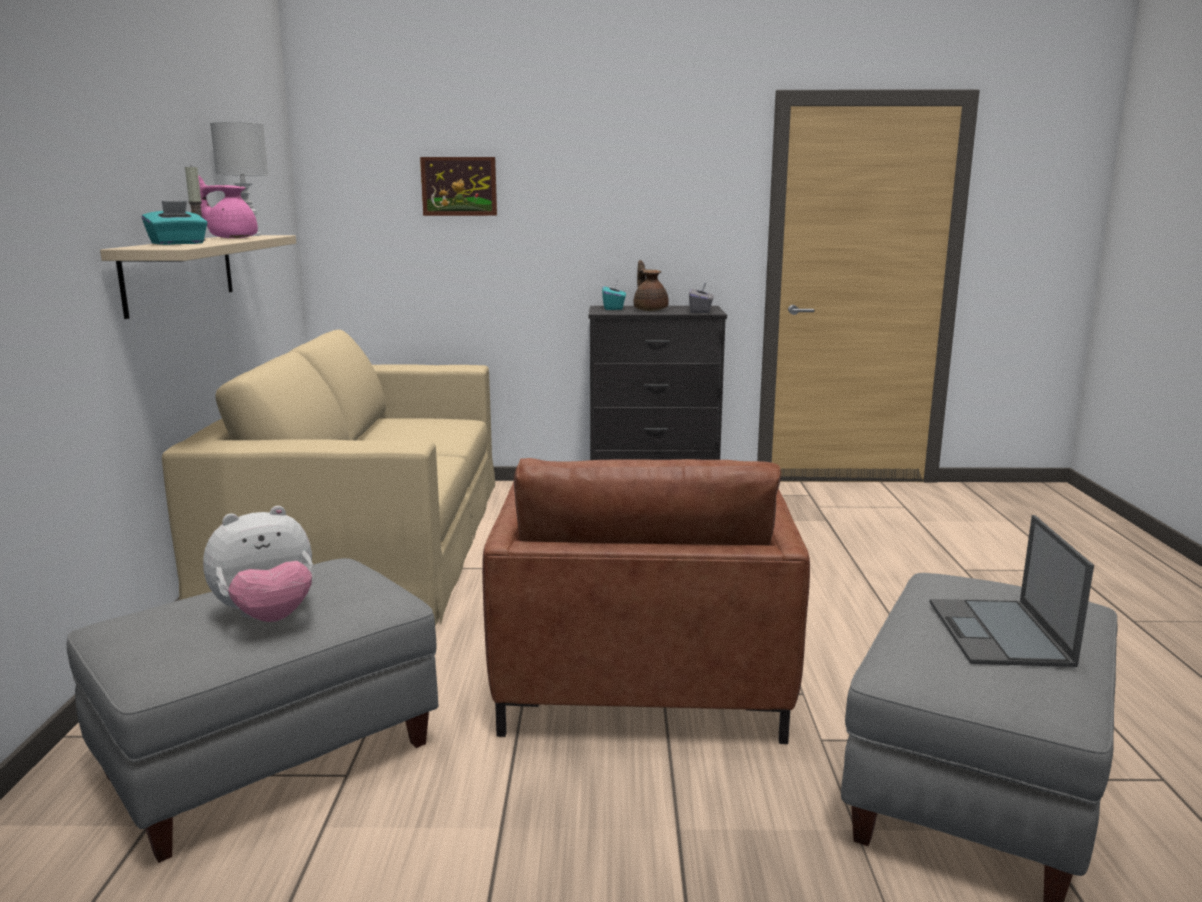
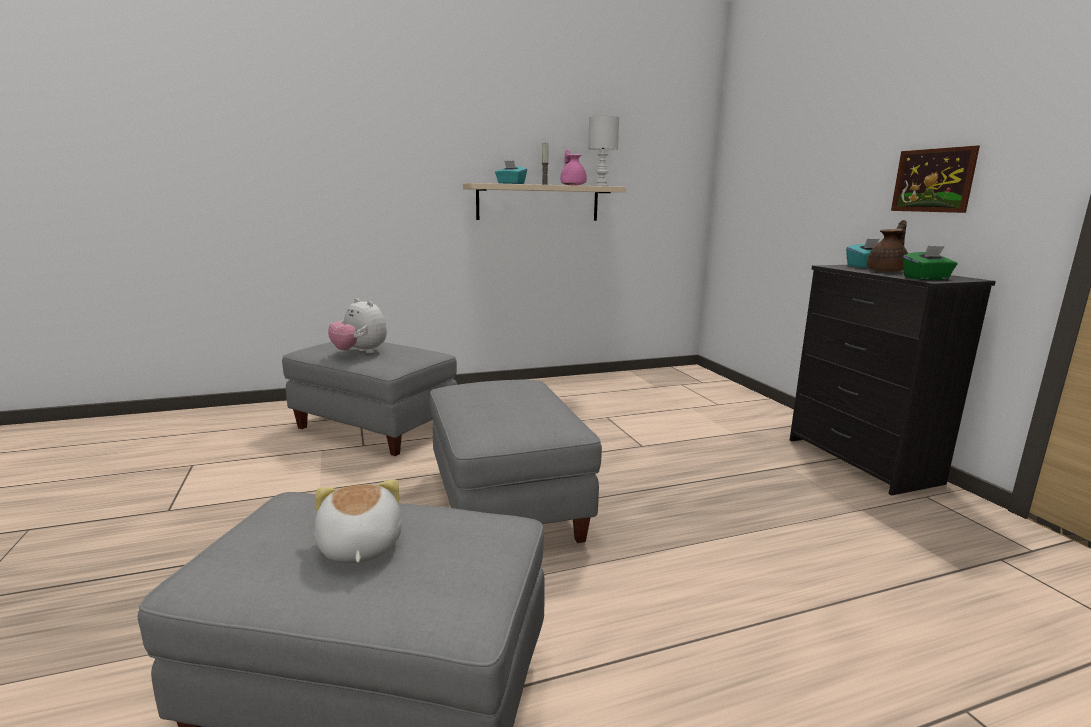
camera: 70 degrees right, 0 degrees up
beige sofa [162,330,495,625] -> none
picture [420,157,497,216] -> picture moved to [891,146,980,213]
brown armchair [482,458,810,744] -> grey ottoman [430,380,602,543]
grey tissue box [689,282,714,313] -> green tissue box [903,246,957,280]
laptop [930,515,1094,667] -> plush toy [314,479,402,563]

